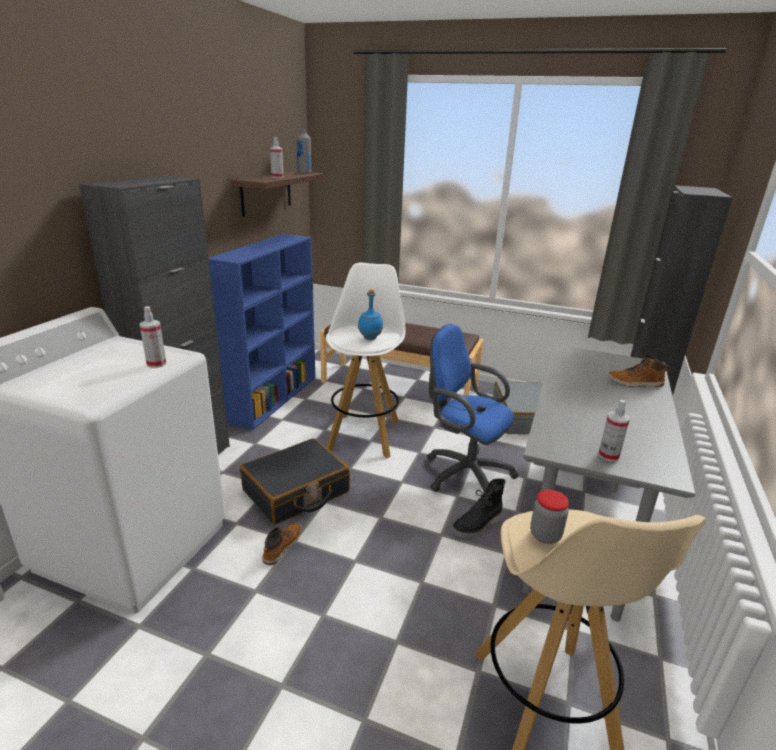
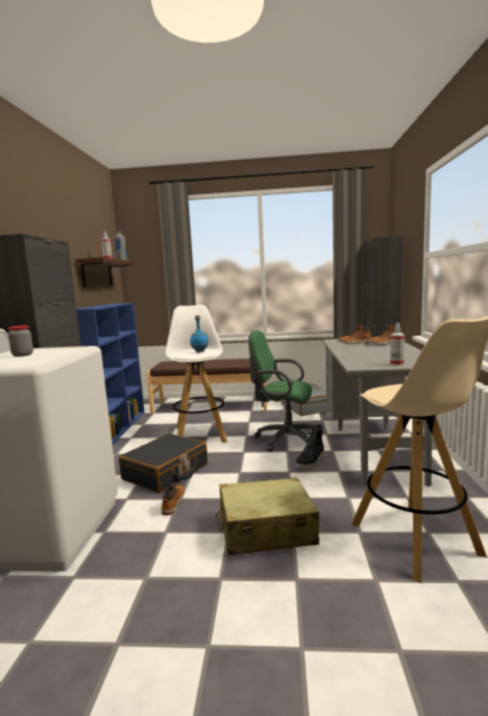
camera: 15 degrees left, 15 degrees down
spray bottle [140,306,166,368] -> none
blue office chair [427,324,519,492] -> green office chair [248,330,323,452]
jar [530,490,569,544] -> jar moved to [8,326,33,357]
none -> beige suitcase [215,477,319,556]
none -> boot [338,324,372,344]

